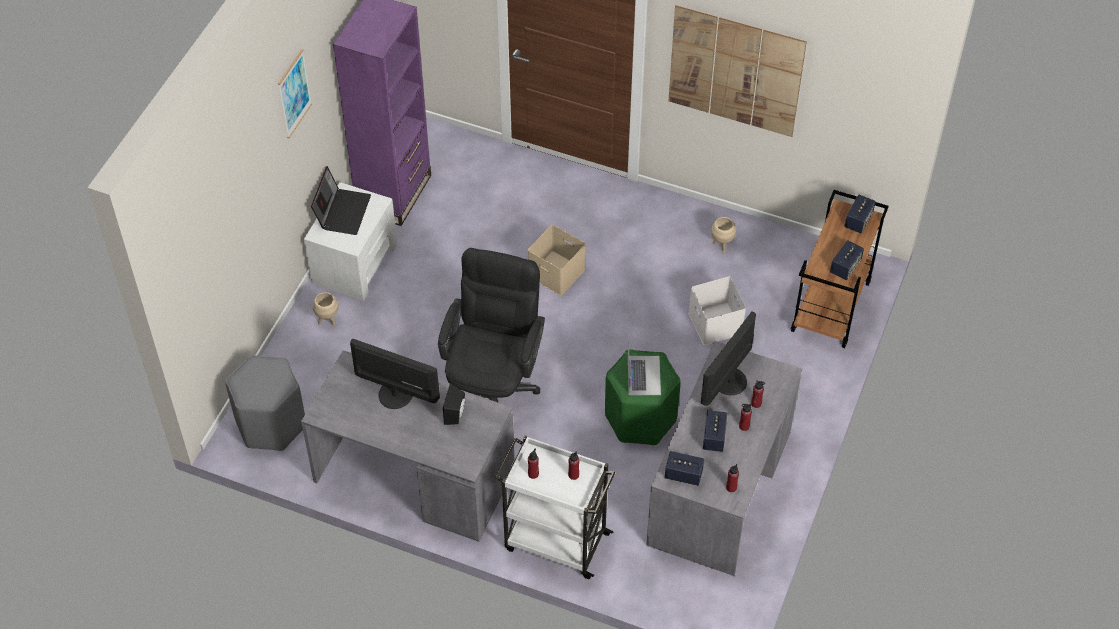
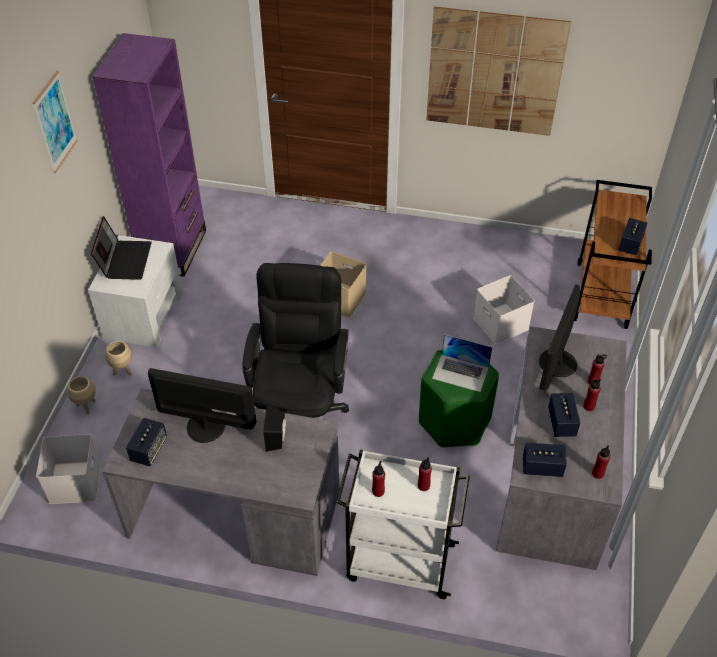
camera: 10 degrees left, 5 degrees down
grey stool [225,355,305,451] -> white storage box [36,434,101,504]
laptop [628,339,661,395] -> laptop turned 120 degrees clockwise [432,334,492,392]
beige planter [711,217,736,253] -> beige planter moved to [67,376,96,415]
speaker [844,195,876,233] -> speaker moved to [126,418,167,466]

